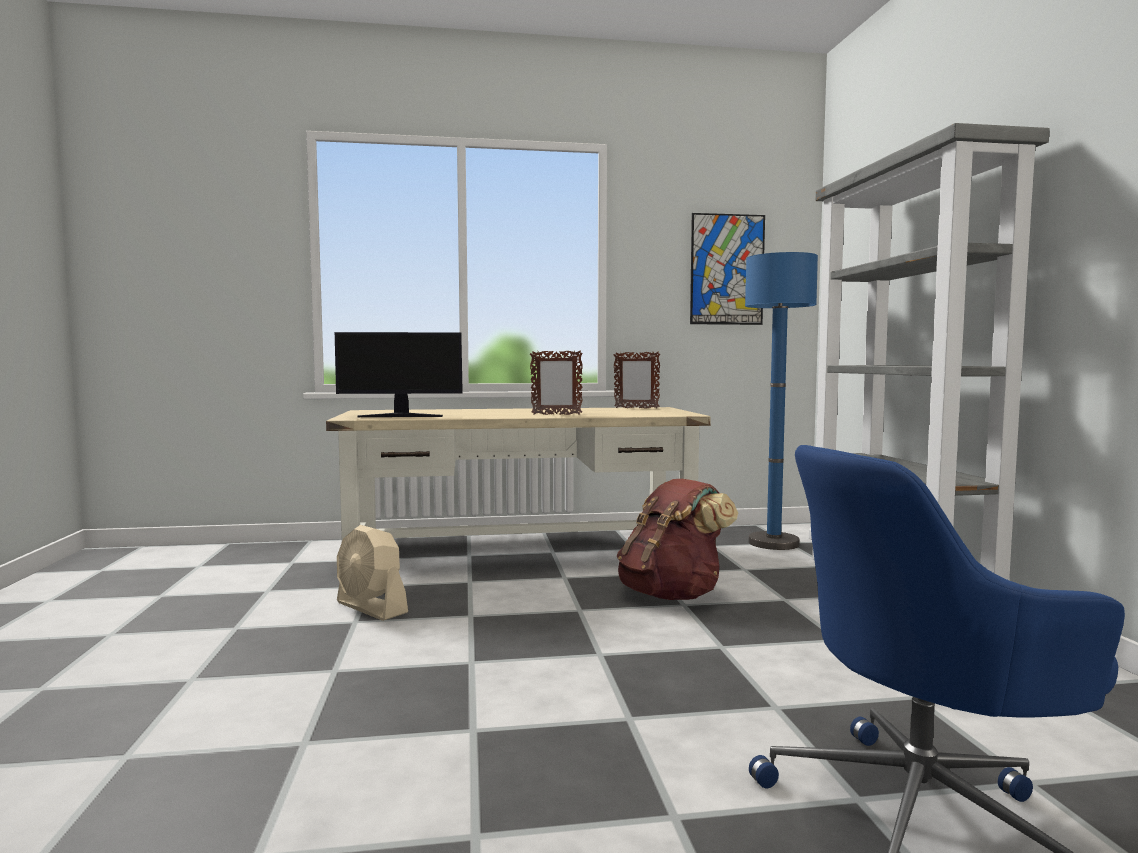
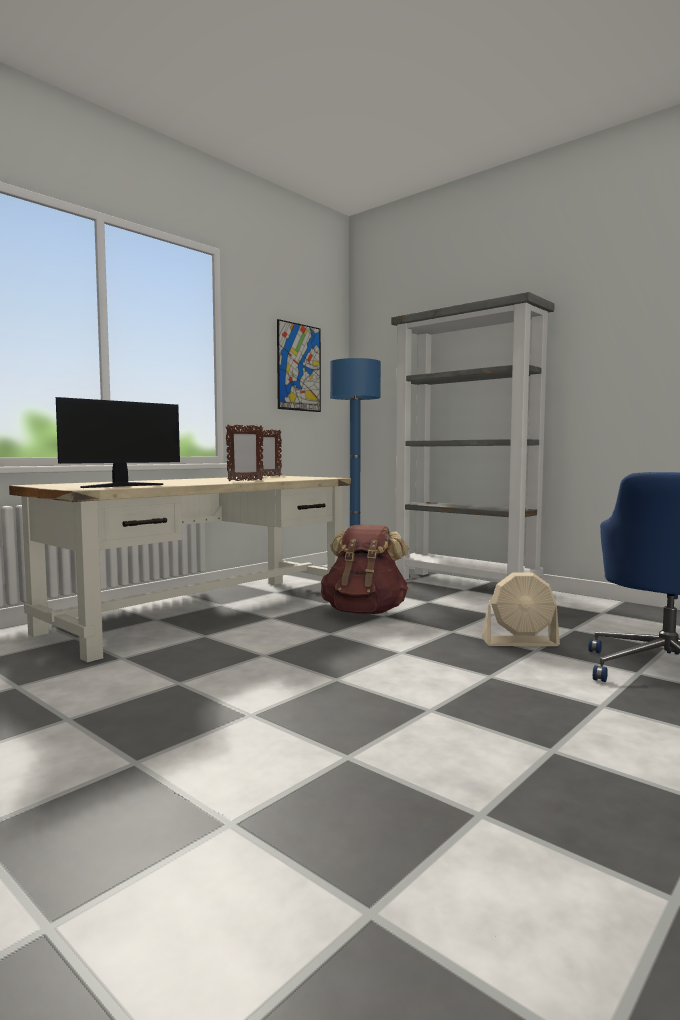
camera: 40 degrees left, 0 degrees up
beige fan [337,525,408,621] -> beige fan moved to [482,572,560,646]

